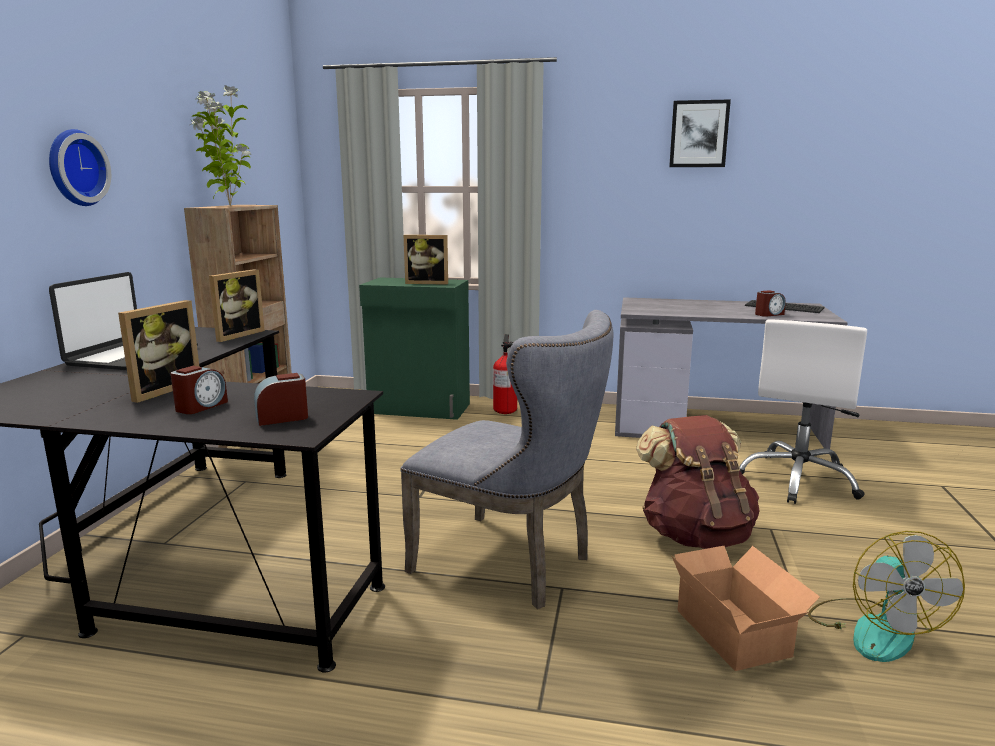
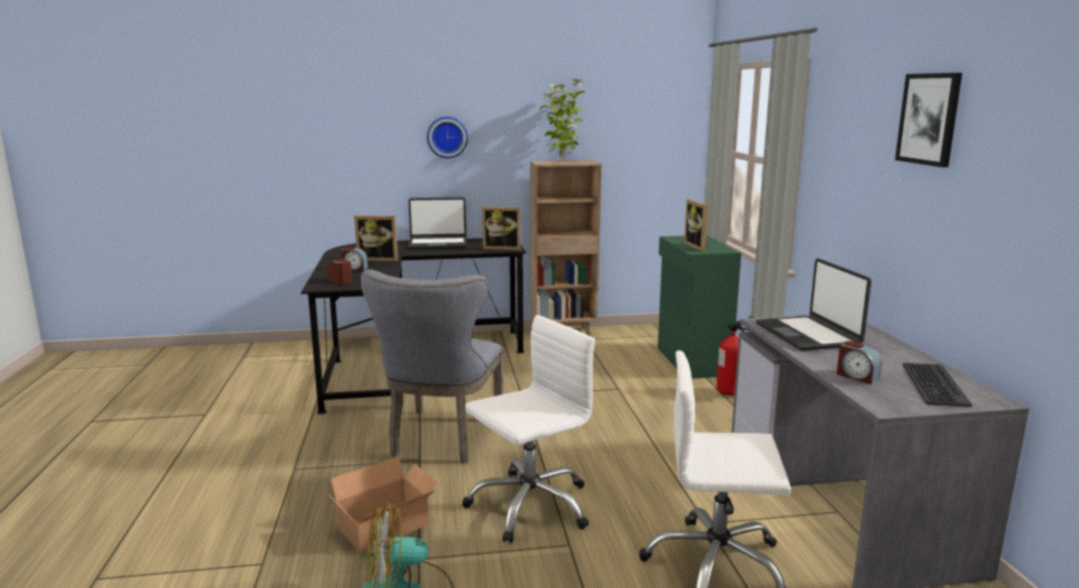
camera: 70 degrees right, 0 degrees up
brown backpack [636,415,760,549] -> white office chair [462,315,595,543]
none -> laptop [756,258,871,351]

